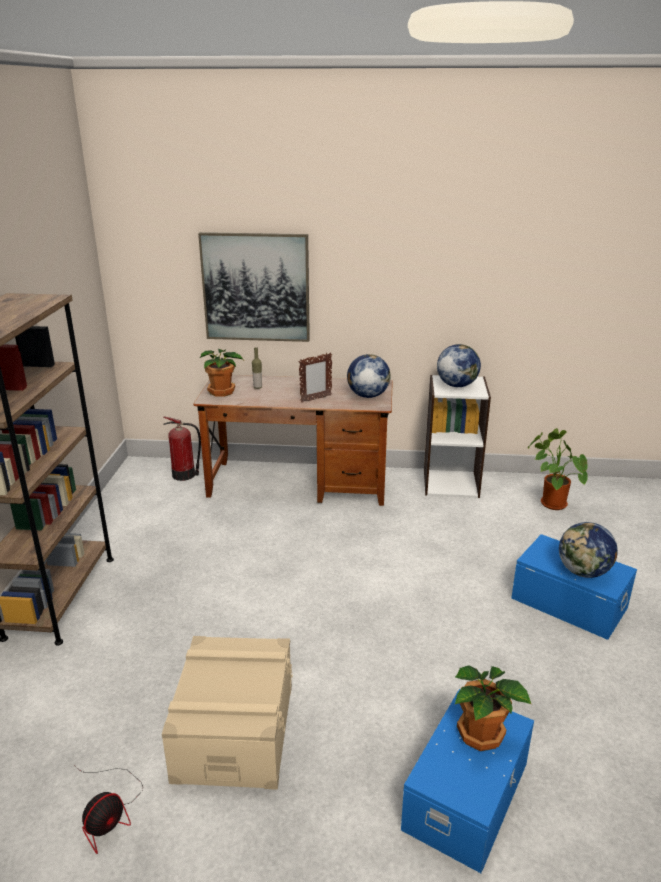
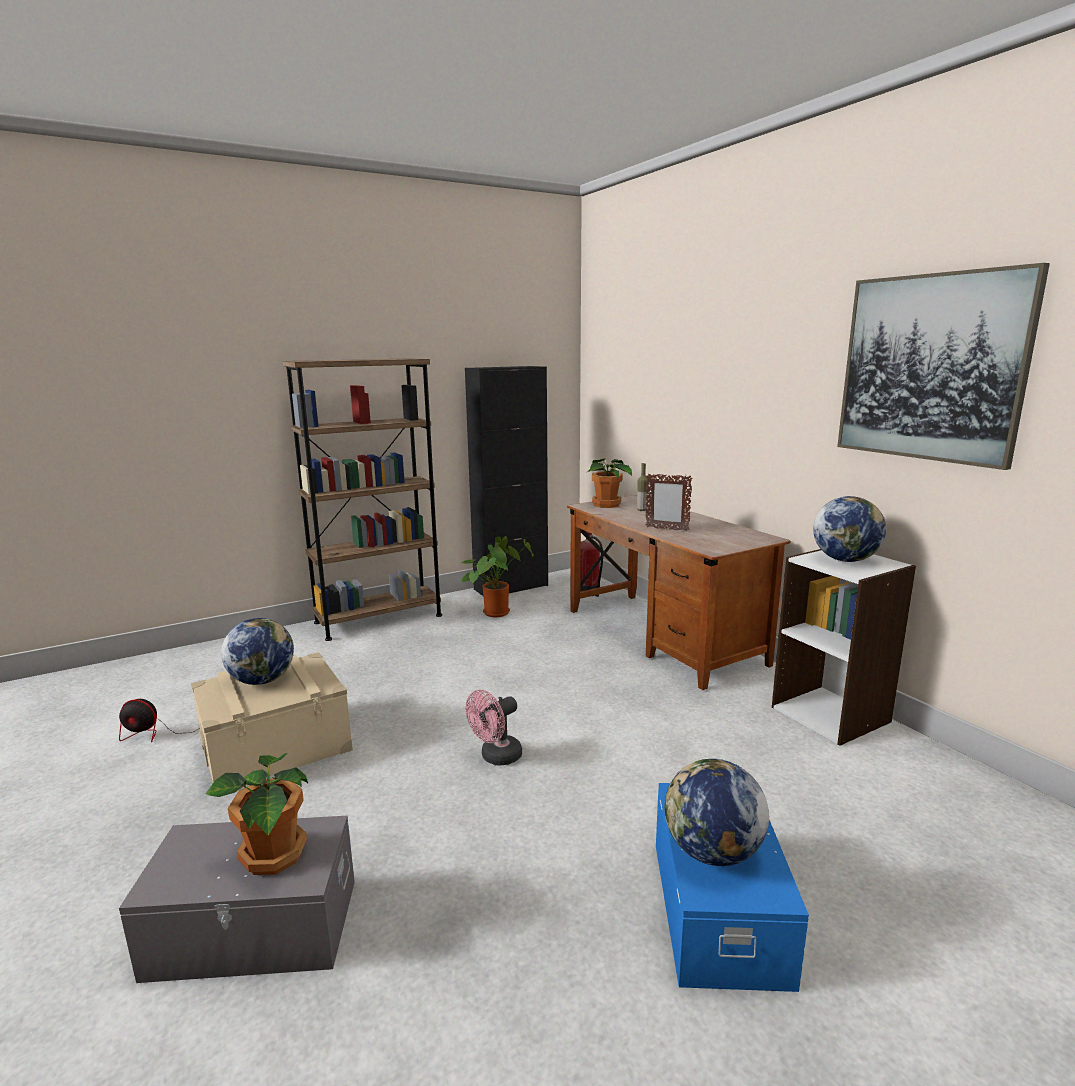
camera: 55 degrees right, 10 degrees down
picture [198,232,310,342] -> picture moved to [837,263,1050,470]
globe [347,354,390,398] -> globe moved to [221,618,294,685]
blue storage box [401,689,534,873] -> grey storage box [119,816,355,983]
potted plant [528,428,588,510] -> potted plant moved to [461,536,534,617]
none -> black cabinet [465,366,548,596]
none -> pink fan [466,690,522,765]

